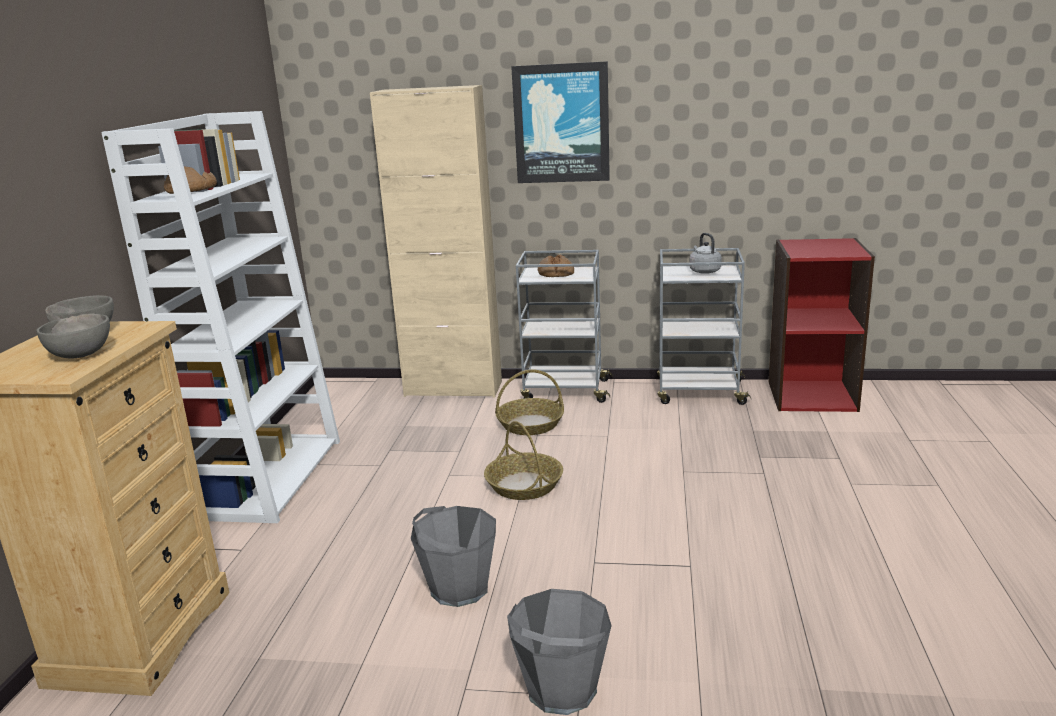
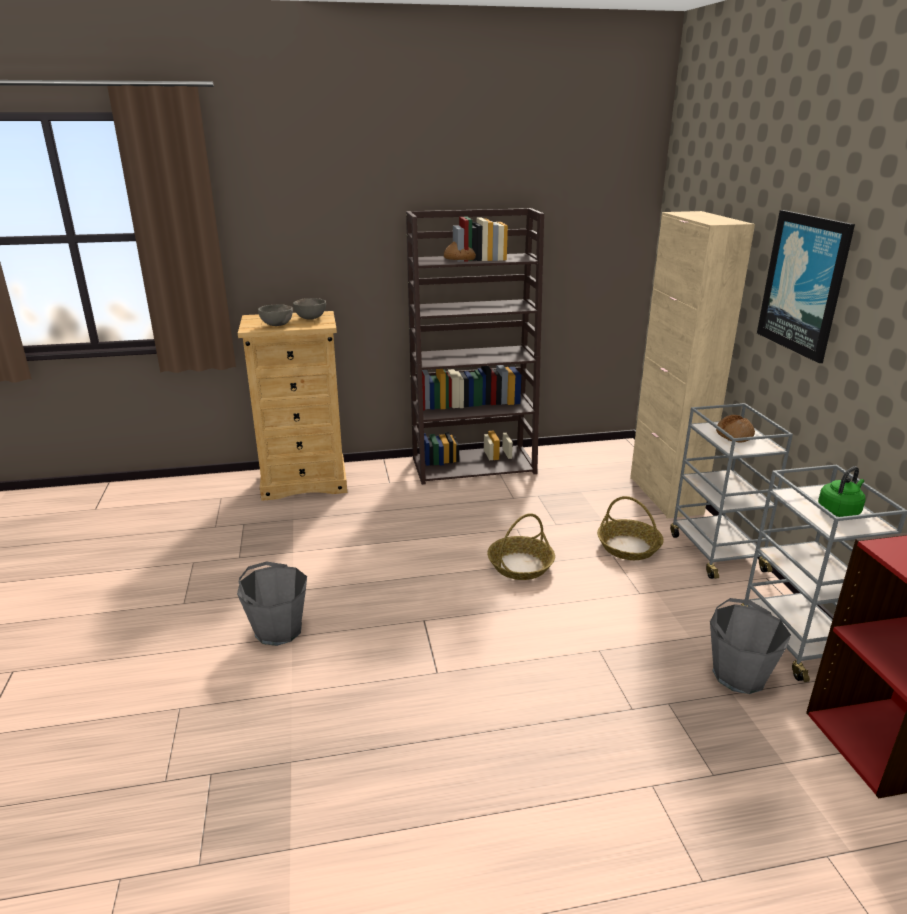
camera: 70 degrees right, 5 degrees up
white bookcase [101,111,340,523] -> brown bookcase [406,208,544,485]
grey bucket [411,506,496,607] -> grey bucket moved to [710,598,791,694]
grey kettle [690,233,722,274] -> green kettle [818,466,866,517]

